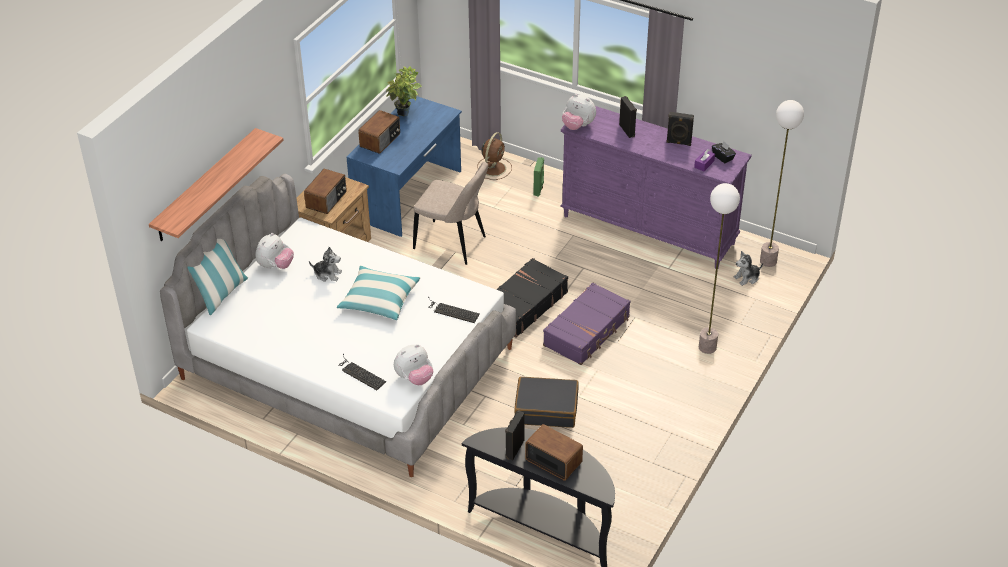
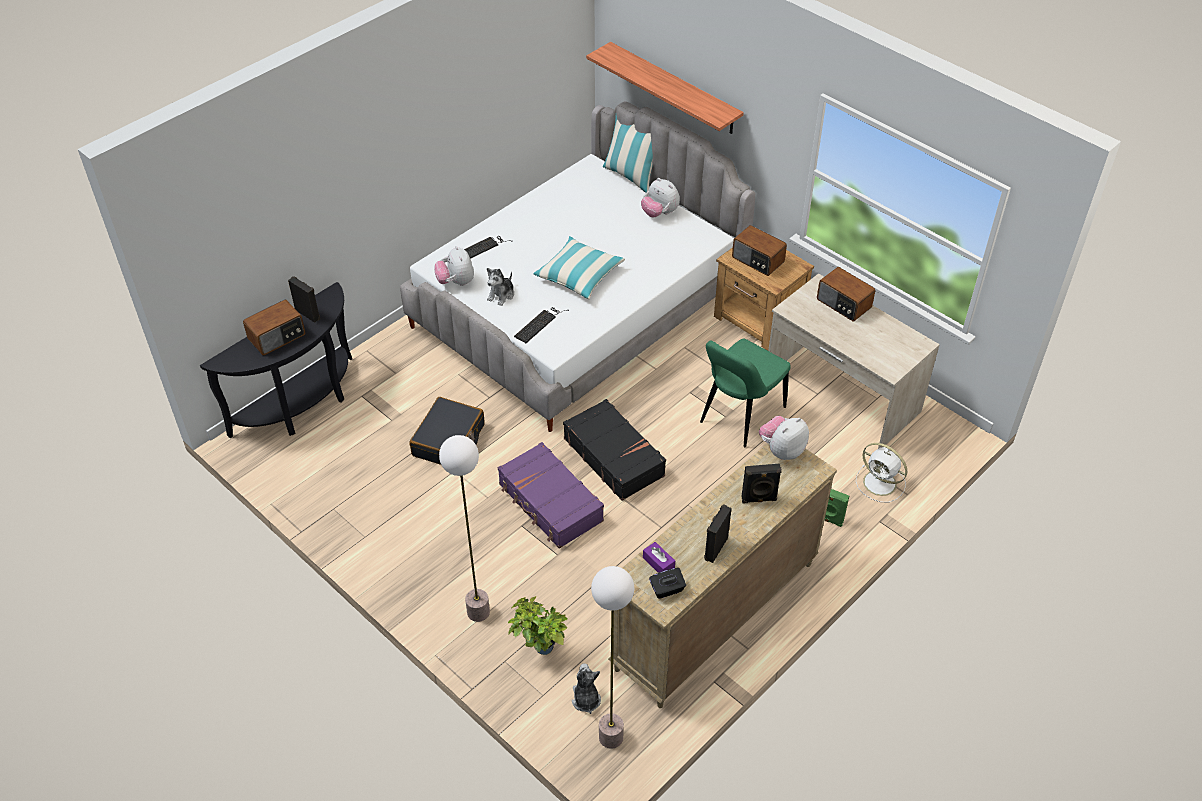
camera: 105 degrees right, 5 degrees up
plush toy [309,247,342,282] -> plush toy moved to [487,268,514,306]
blue desk [346,96,462,237] -> beige desk [768,273,940,449]
potted plant [386,66,422,116] -> potted plant moved to [508,596,567,655]
beige chair [413,162,488,265] -> green chair [700,339,791,447]
brown fan [477,132,512,180] -> white fan [856,443,907,502]
purple dresser [560,106,752,269] -> beige dresser [608,443,837,708]

